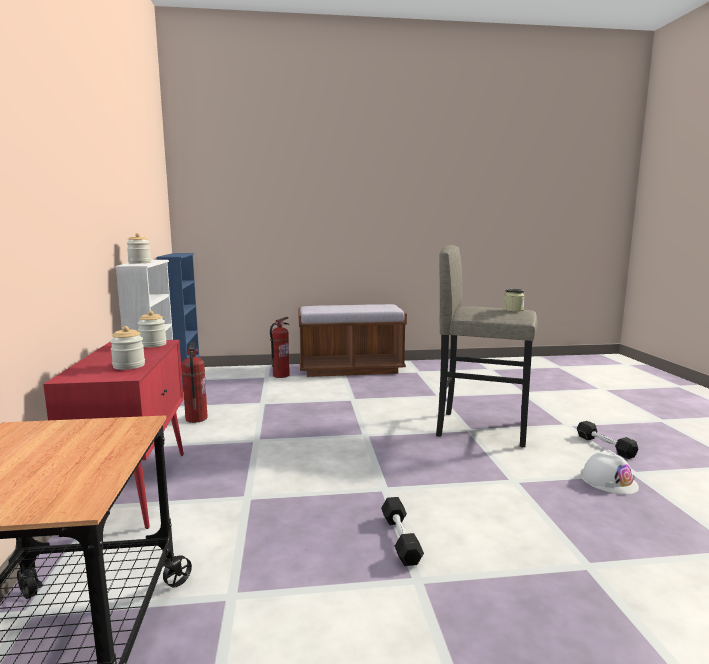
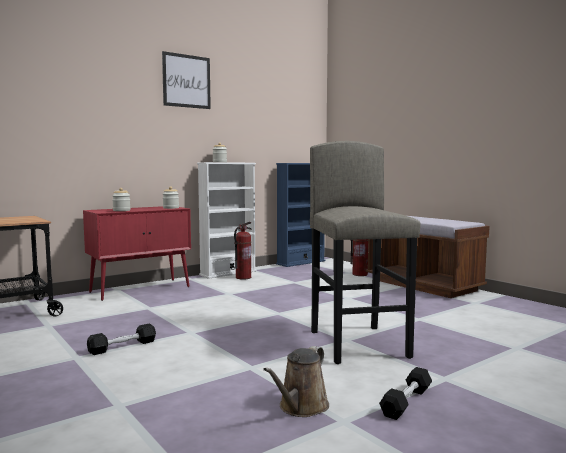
camera: 60 degrees right, 5 degrees down
jar [504,289,525,312] -> none
white hard hat [581,450,639,495] -> brown watering can [263,346,329,417]
none -> picture [162,51,211,109]

